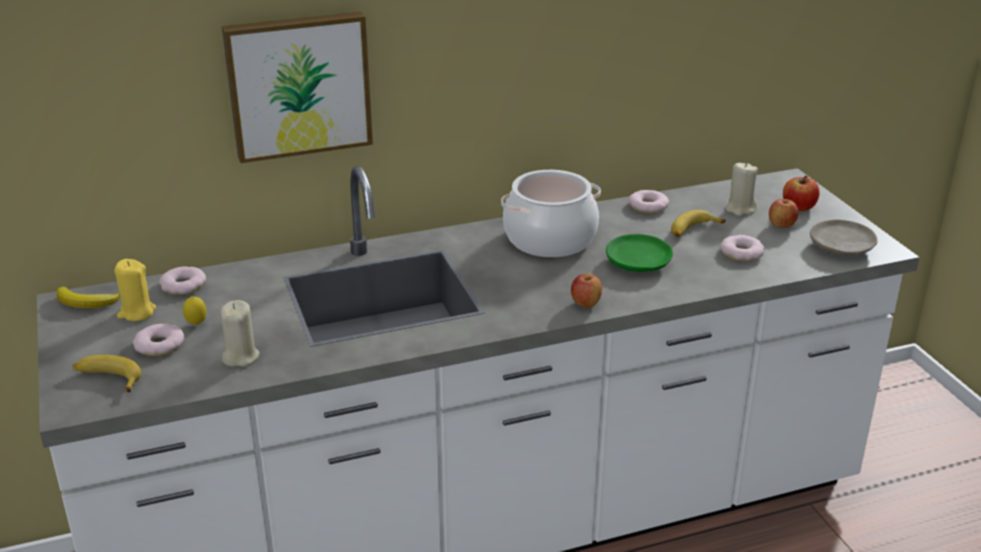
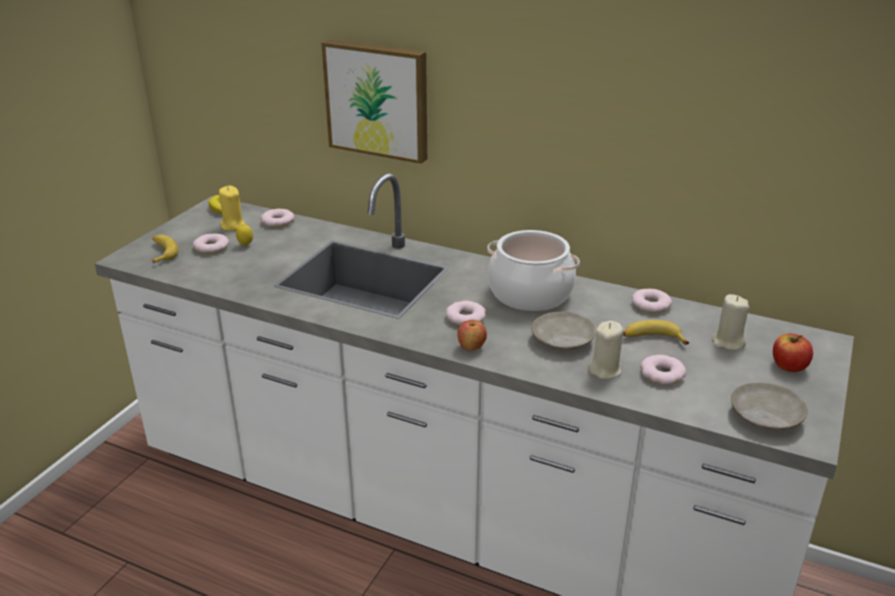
camera: 45 degrees right, 0 degrees up
beige candle [221,300,259,367] -> beige candle moved to [588,321,624,379]
green plate [606,234,673,272] -> beige plate [531,312,596,350]
apple [769,199,798,228] -> none
none -> donut [446,301,486,326]

